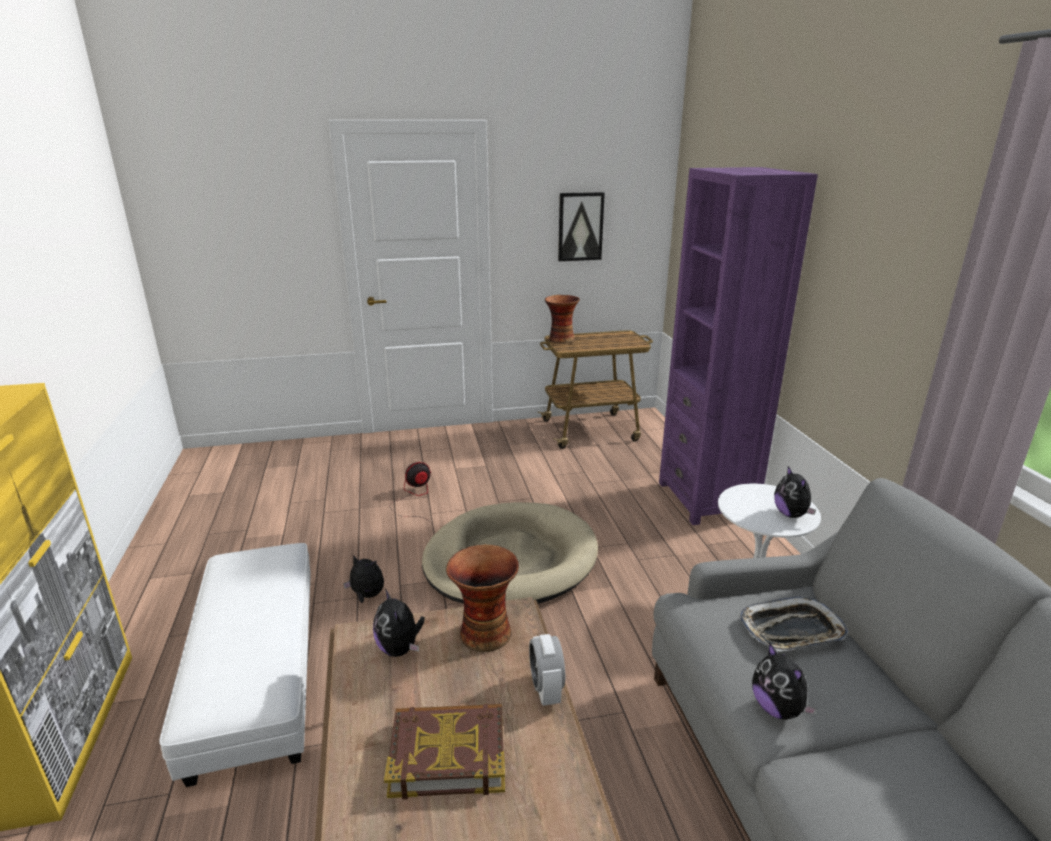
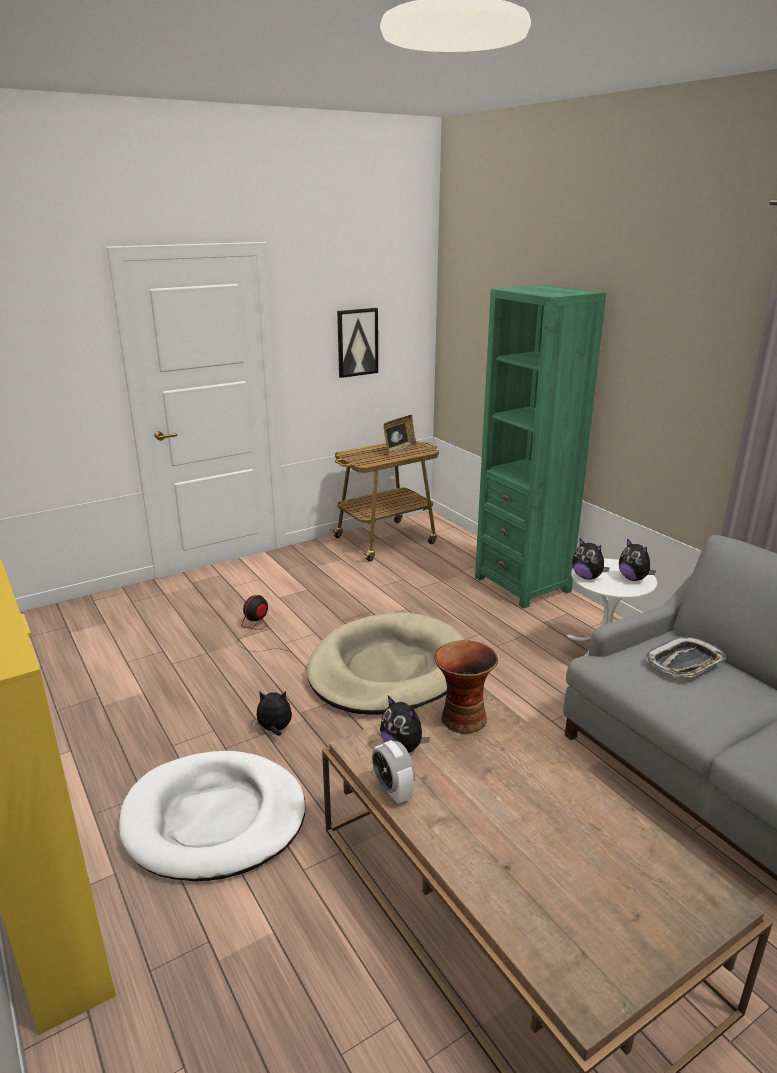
camera: 20 degrees left, 0 degrees up
white ottoman [159,543,311,787] -> white dog bed [119,751,305,881]
book [384,704,505,799] -> none
alarm clock [529,634,565,706] -> alarm clock moved to [372,740,415,804]
vase [545,295,580,344] -> none
purple bookcase [659,167,818,525] -> green bookcase [475,285,606,608]
plush toy [752,642,817,720] -> plush toy moved to [572,538,610,580]
none -> picture frame [383,415,417,456]

